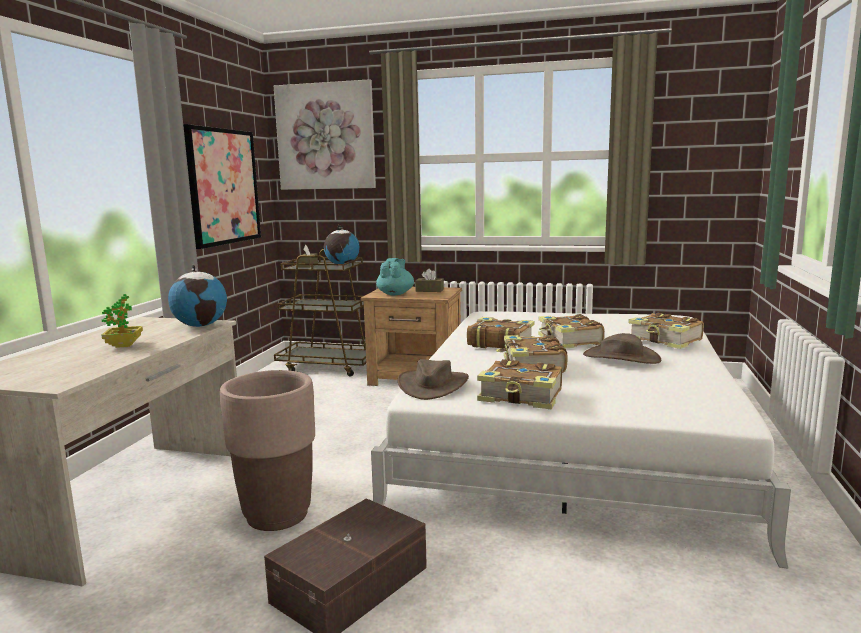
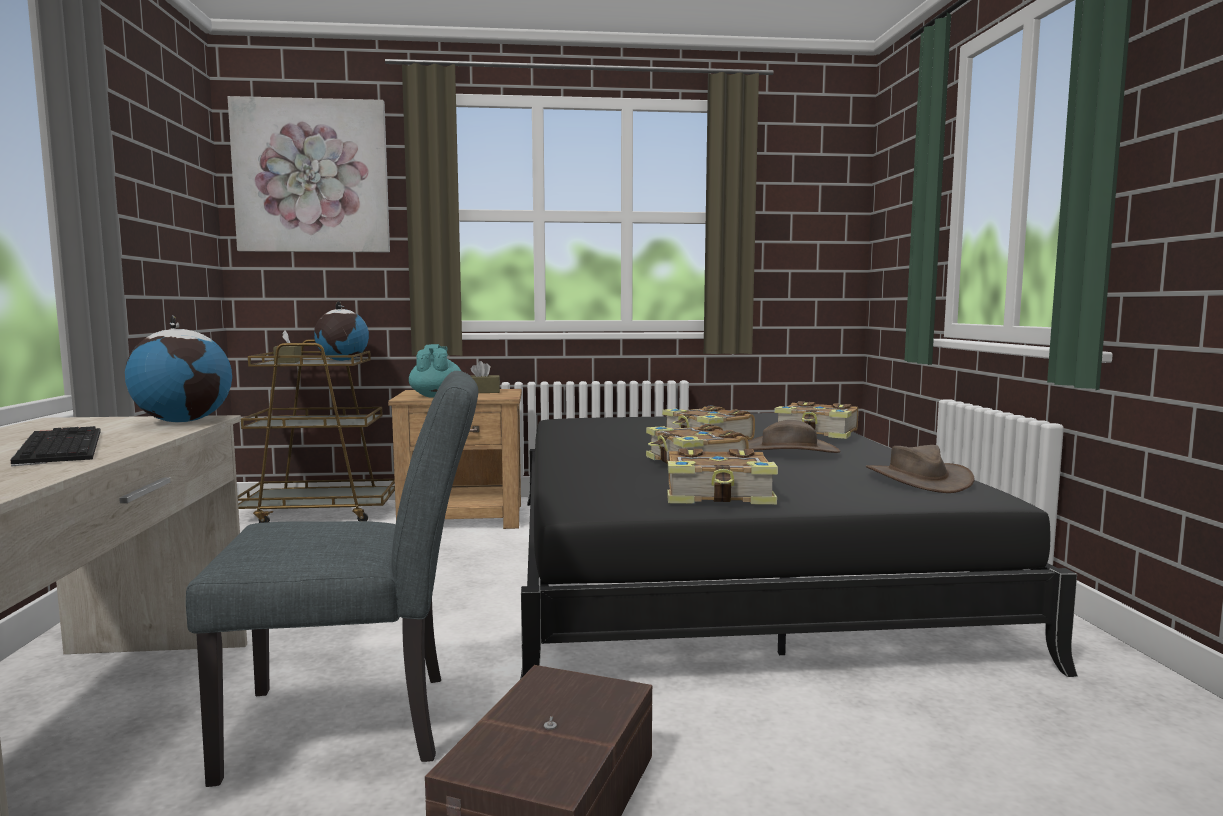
camera: 20 degrees left, 5 degrees down
potted plant [102,294,143,348] -> keyboard [11,426,101,467]
picture [183,124,261,249] -> none
brown planter [220,370,315,531] -> grey chair [186,371,478,787]
white bed [371,311,791,569] -> black bed [520,413,1078,679]
brown hat [398,359,469,400] -> brown hat moved to [866,445,974,493]
book [467,317,535,349] -> none

